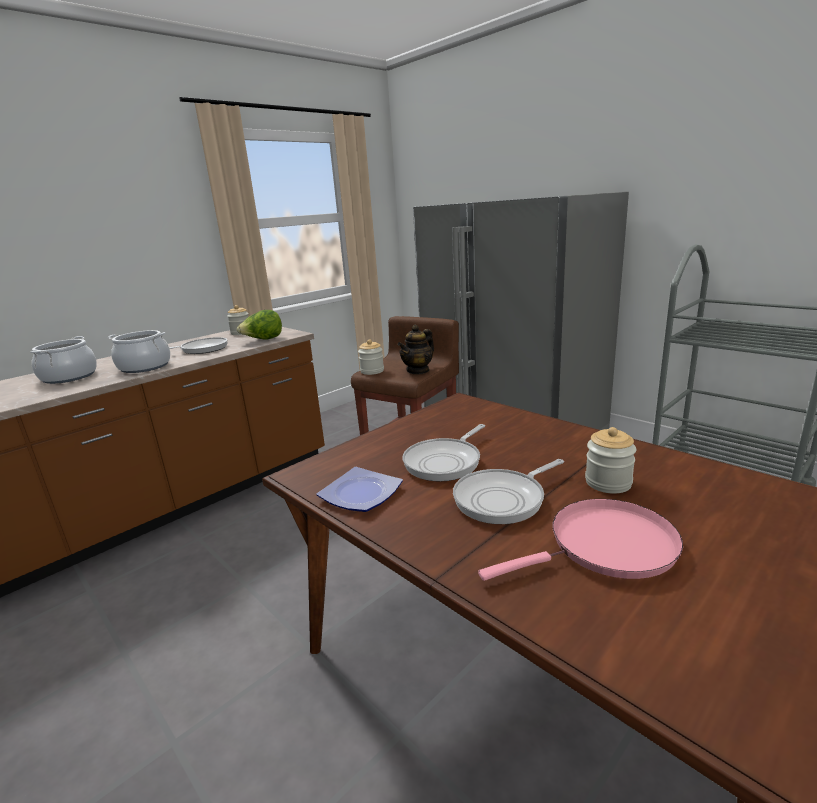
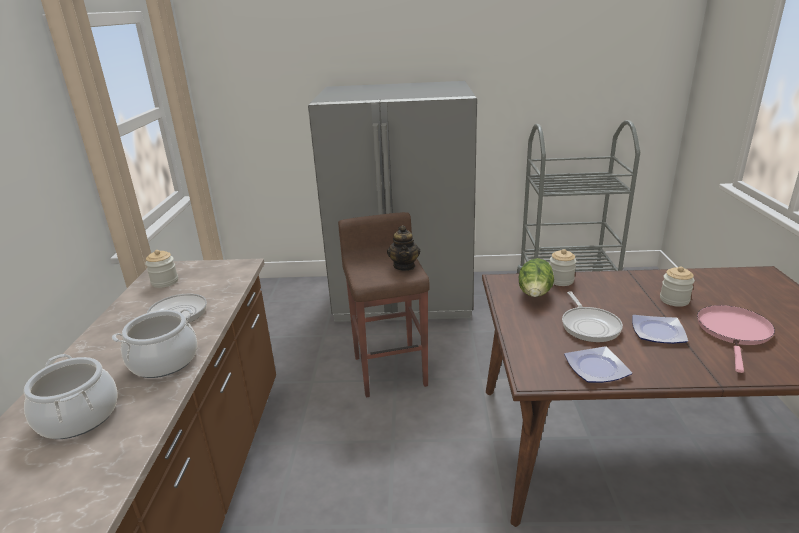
camera: 45 degrees left, 5 degrees up
lettuce [237,310,282,339] -> lettuce moved to [518,258,554,297]
jar [358,339,384,375] -> jar moved to [550,249,576,286]
frying pan [453,459,564,524] -> plate [632,315,688,344]

